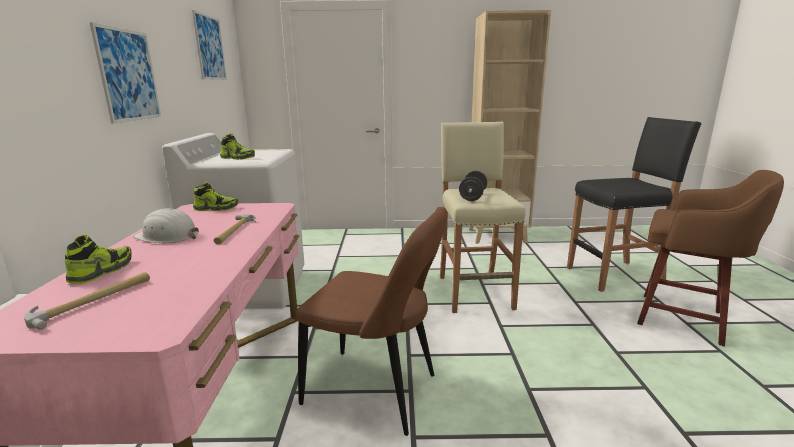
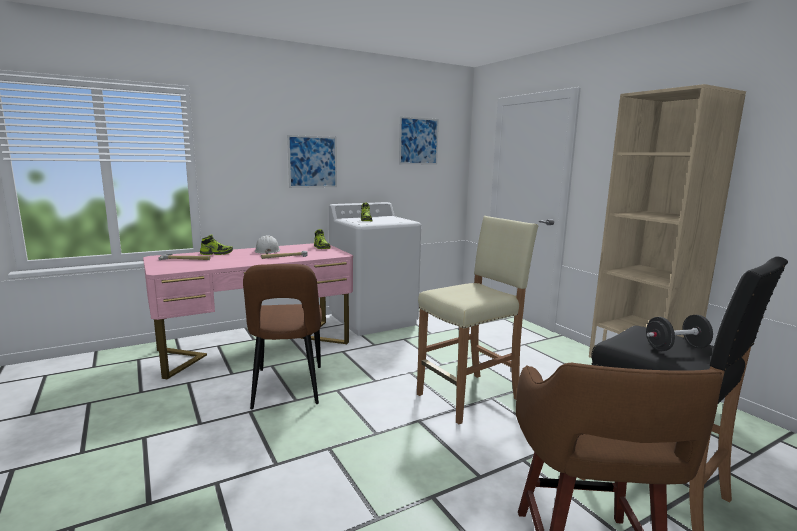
camera: 60 degrees right, 5 degrees down
black dumbbell [459,171,487,201] -> black dumbbell moved to [646,315,713,351]

